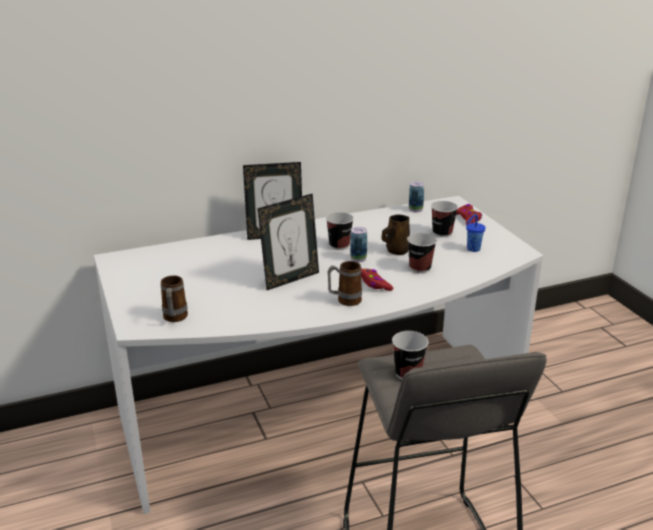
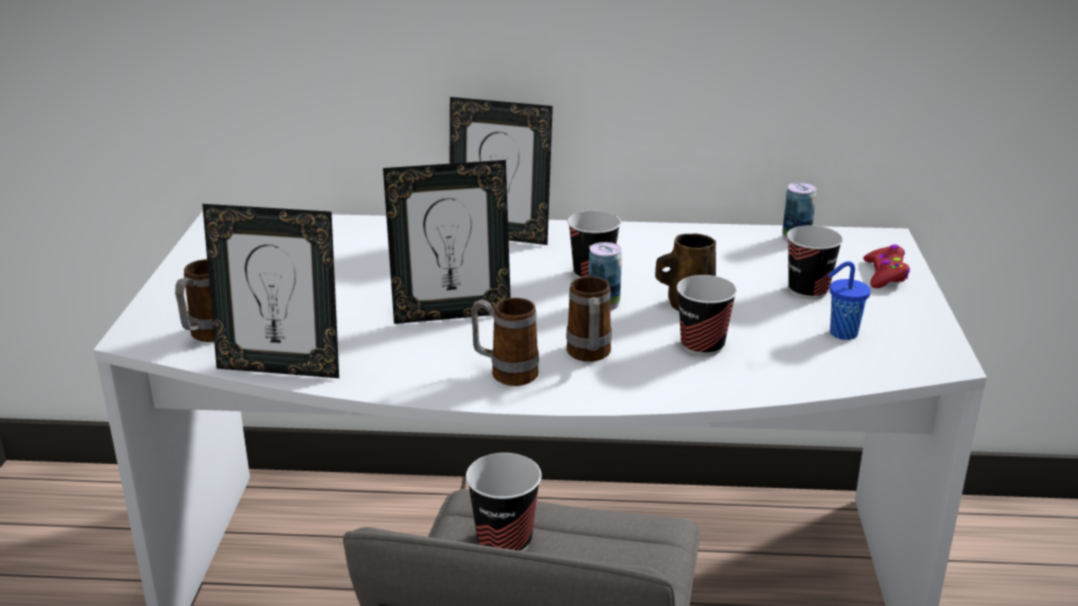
camera: 25 degrees right, 0 degrees up
red game controller [361,268,393,291] -> mug [566,276,612,362]
none -> picture frame [202,204,339,378]

